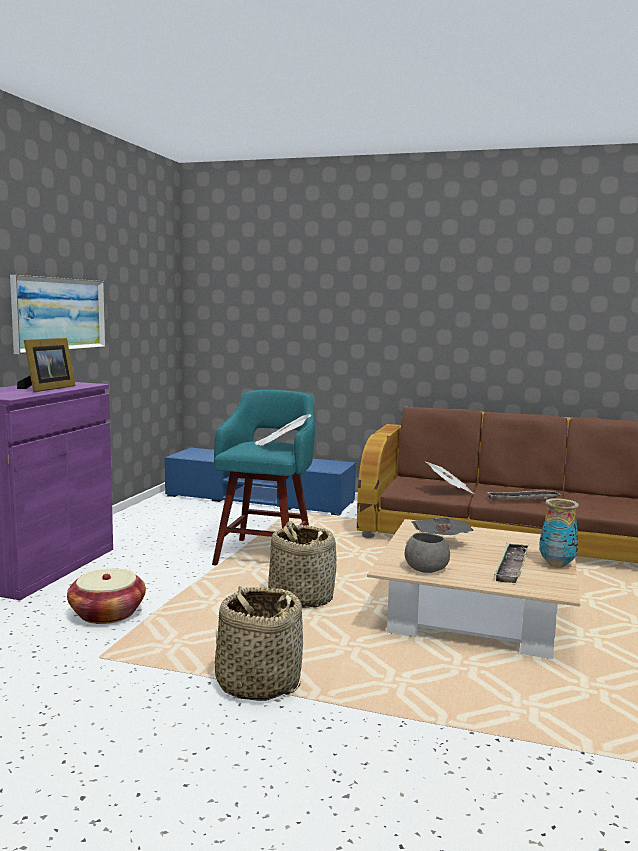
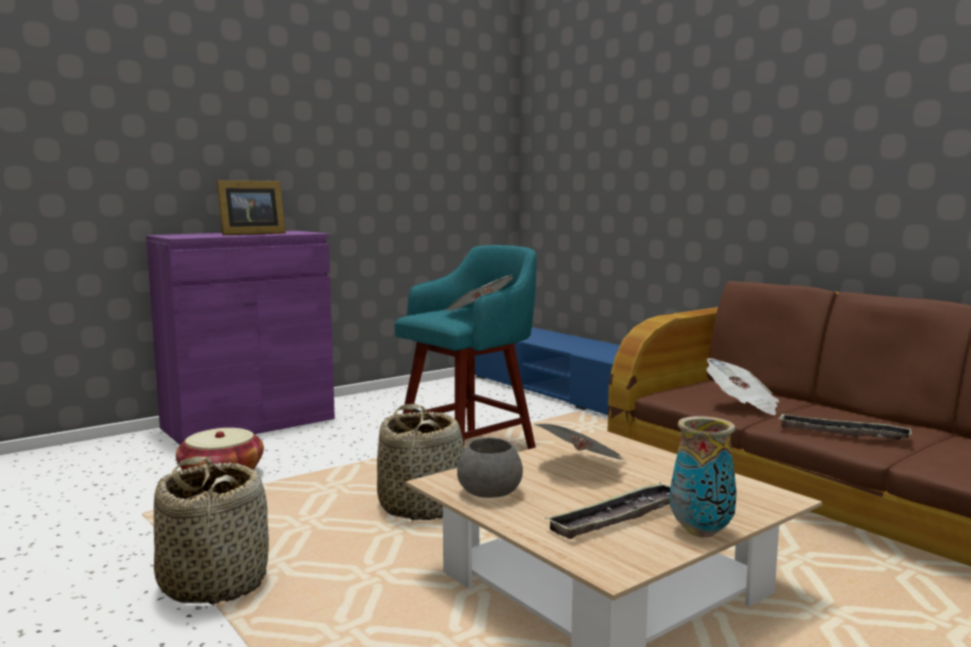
camera: 35 degrees right, 0 degrees up
picture [10,275,106,354] -> none

